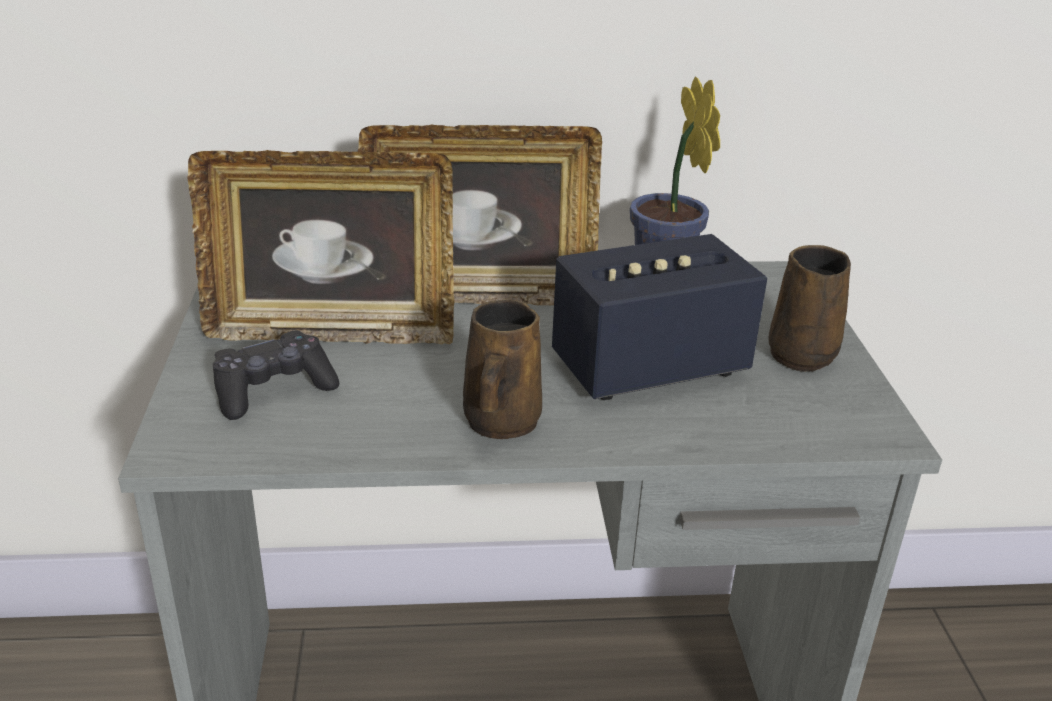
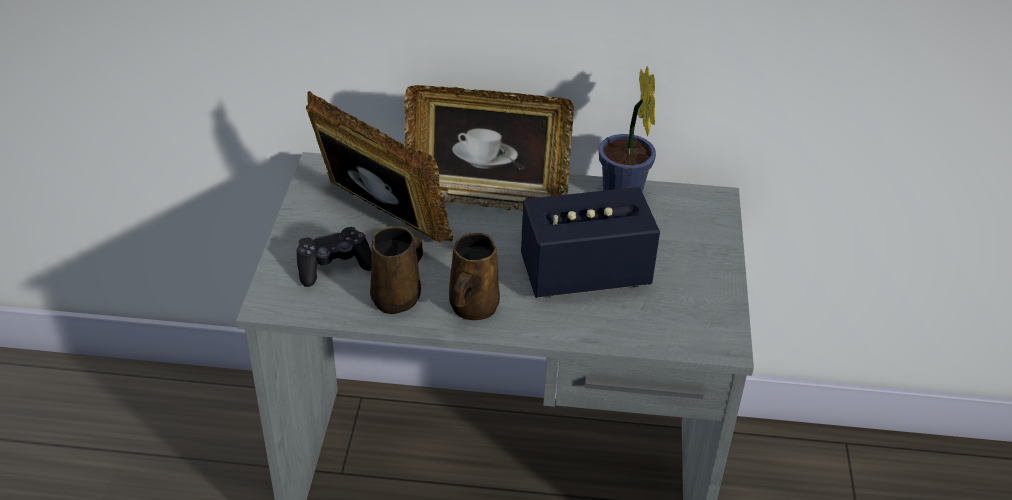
camera: 10 degrees right, 10 degrees up
picture frame [187,150,454,344] -> picture frame turned 150 degrees counterclockwise [306,91,453,242]
brown mug [768,245,851,372] -> brown mug moved to [370,226,423,314]

